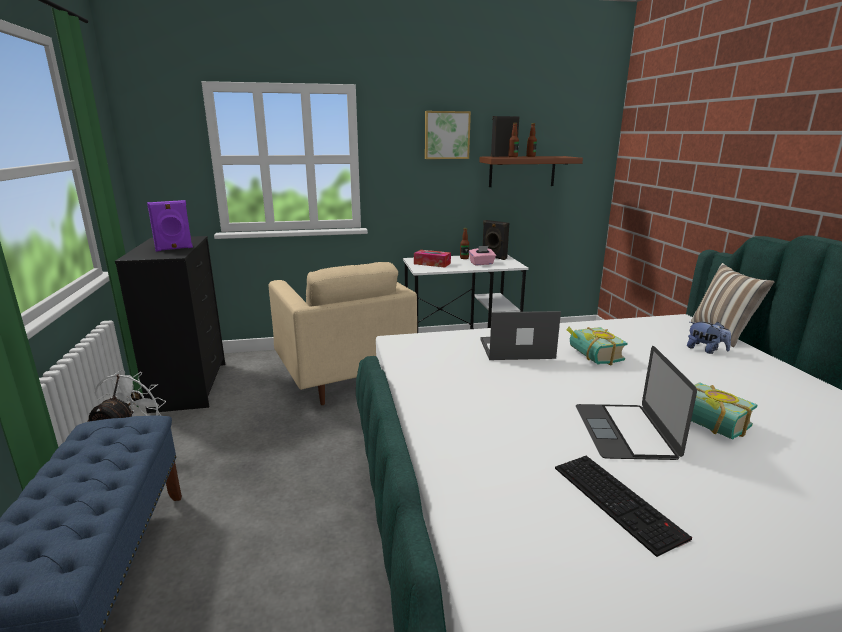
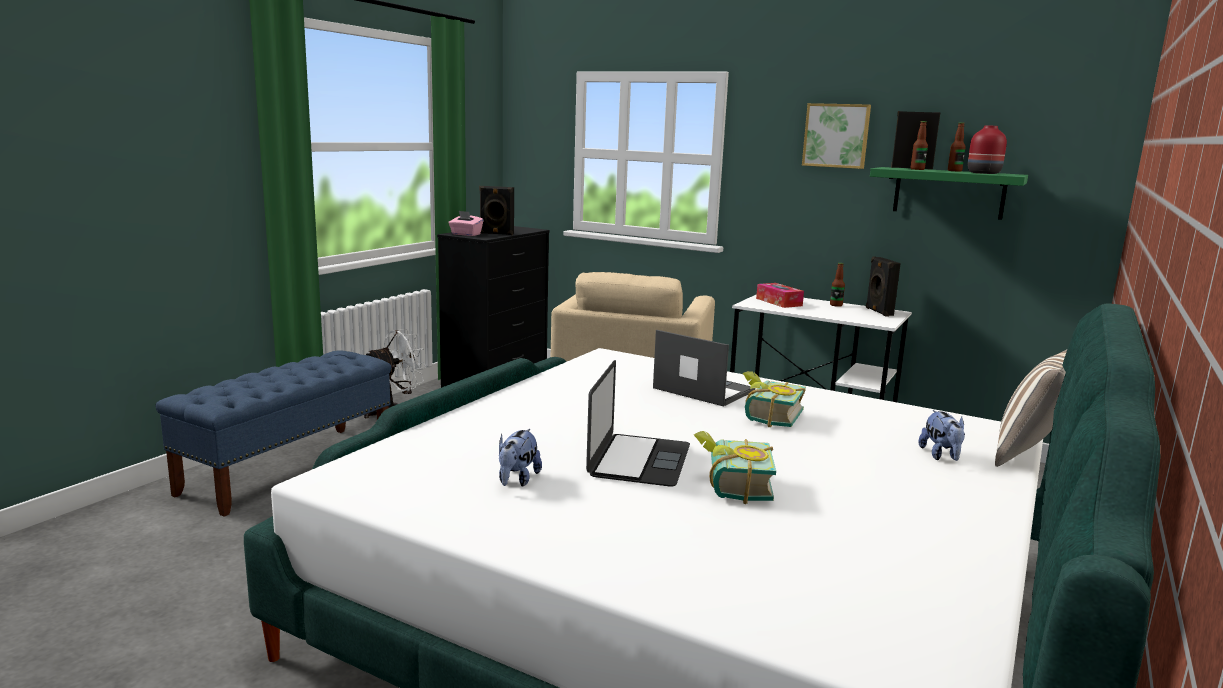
camera: 40 degrees right, 5 degrees down
purple speaker [147,200,193,252] -> black speaker [479,186,514,235]
pink tissue box [469,246,496,265] -> pink tissue box moved to [449,211,484,236]
brown shelf [479,156,583,187] -> green shelf [870,167,1028,220]
keyboard [555,456,692,557] -> plush toy [499,429,542,487]
laptop [576,346,697,460] -> laptop turned 150 degrees clockwise [586,360,690,487]
none -> red vase [968,125,1007,174]

